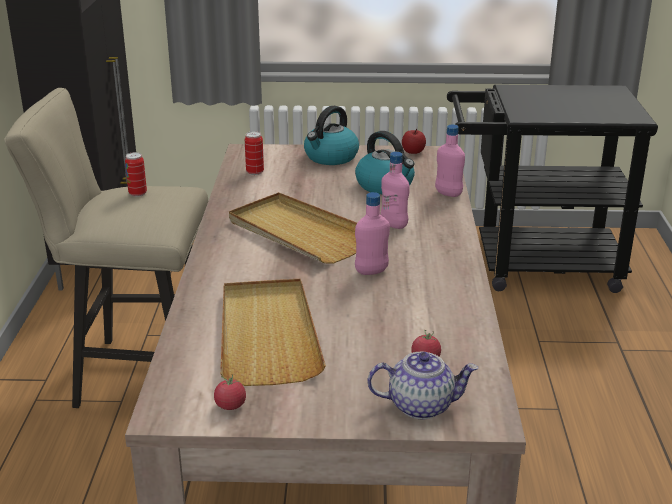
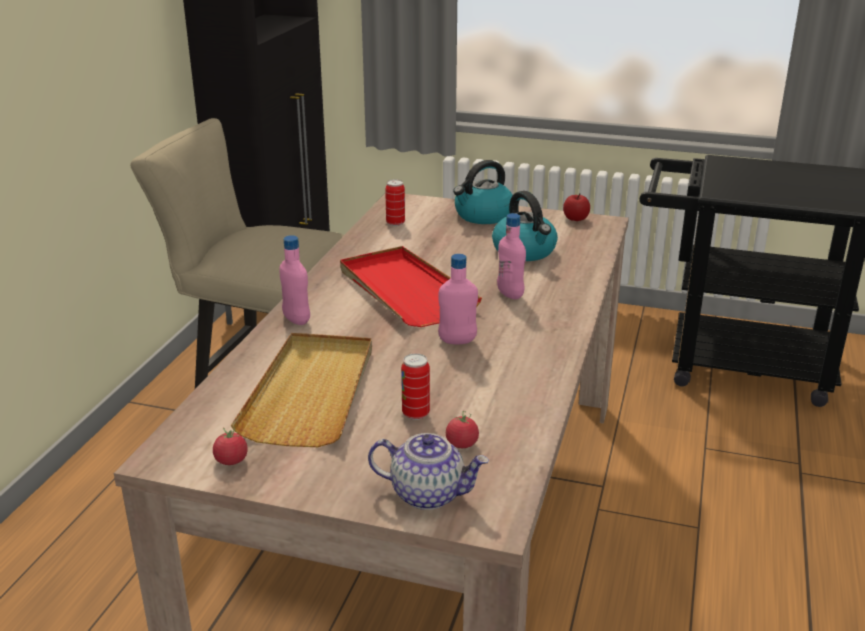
camera: 15 degrees right, 0 degrees up
can [125,152,147,197] -> can moved to [401,353,430,420]
beige tray [229,192,357,264] -> red tray [340,246,482,327]
pink bottle [435,124,465,197] -> pink bottle moved to [279,235,310,325]

